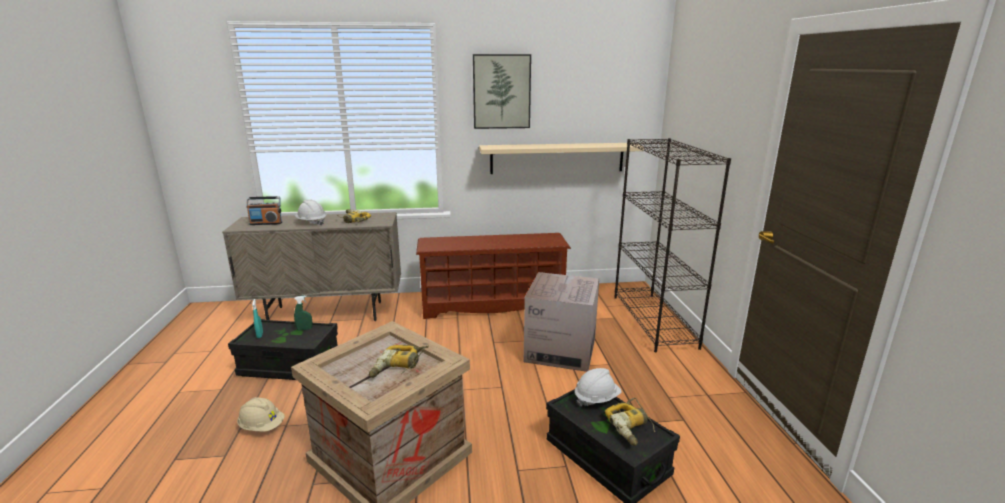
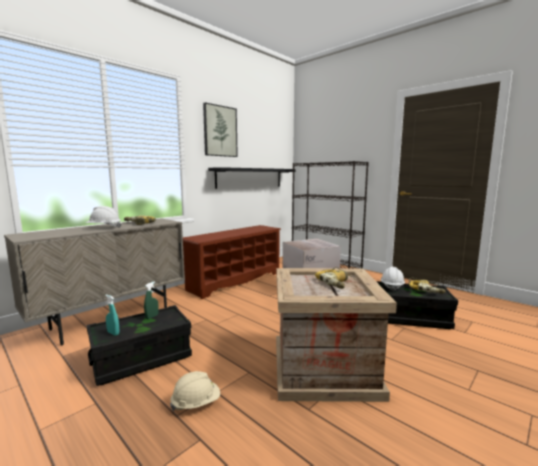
camera: 40 degrees left, 10 degrees down
radio [246,196,282,225] -> none
beige shelf [479,143,644,174] -> black shelf [208,167,296,189]

